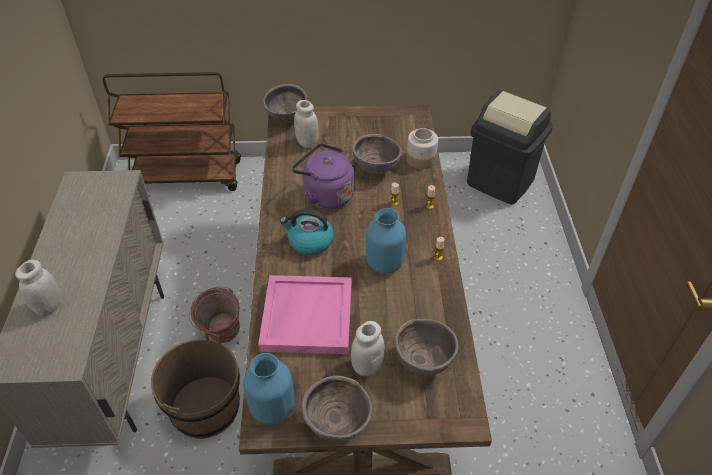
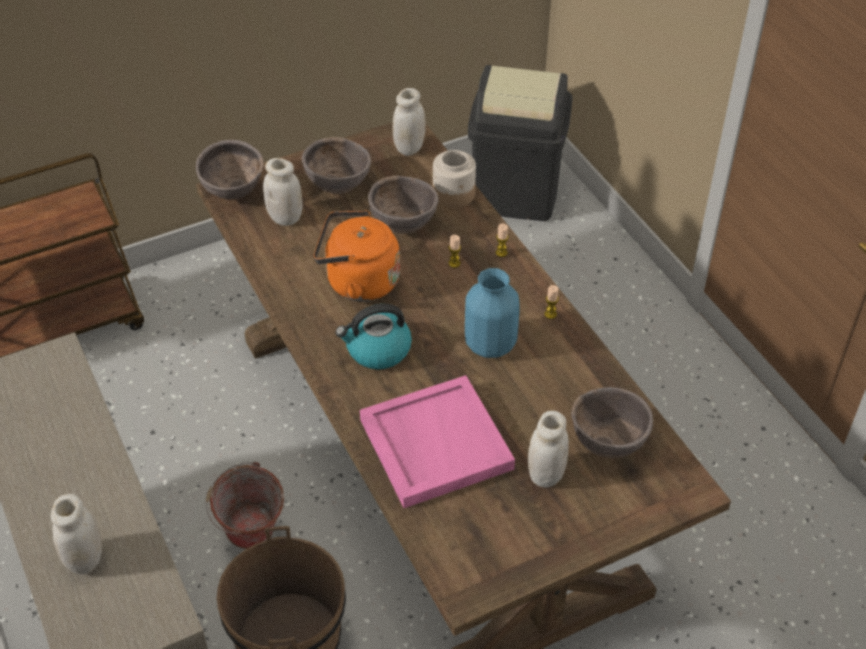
camera: 25 degrees left, 0 degrees up
blue vase [243,353,295,424] -> none
purple kettle [292,143,355,209] -> orange kettle [314,211,400,301]
brown bowl [302,376,372,442] -> brown bowl moved to [302,137,371,194]
none -> white jar [393,88,426,156]

